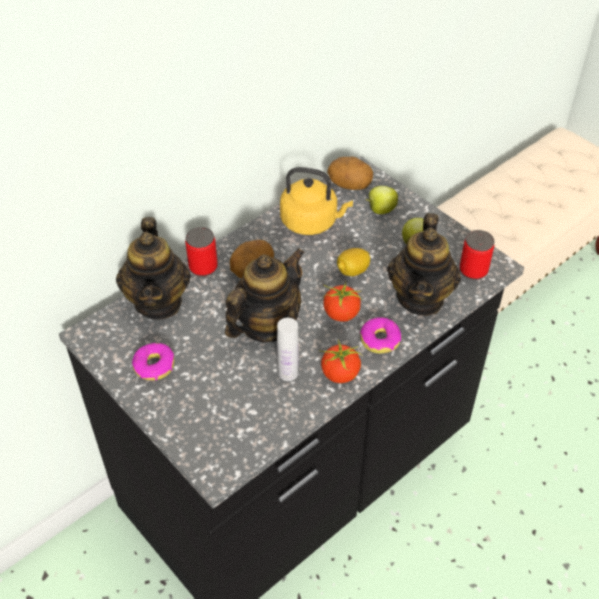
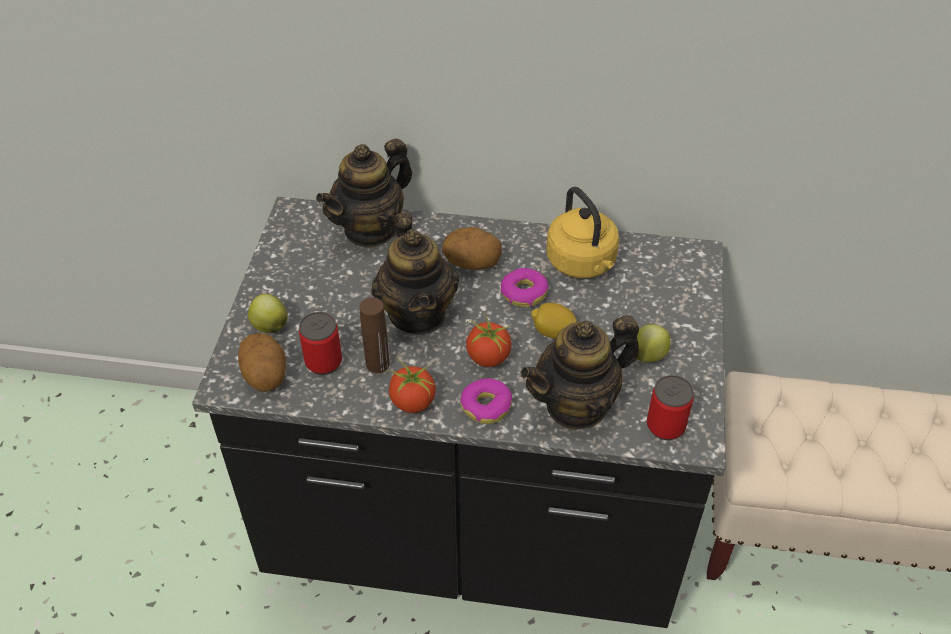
camera: 50 degrees right, 0 degrees up
donut [132,343,174,381] -> donut moved to [501,268,548,307]
can [185,227,218,277] -> can moved to [299,312,342,375]
teapot [225,248,305,343] -> teapot turned 75 degrees clockwise [371,213,459,335]
white bottle [277,318,299,381] -> brown bottle [359,297,390,373]
potato [327,157,373,190] -> potato moved to [238,333,286,392]
apple [366,186,398,214] -> apple moved to [248,294,288,333]

